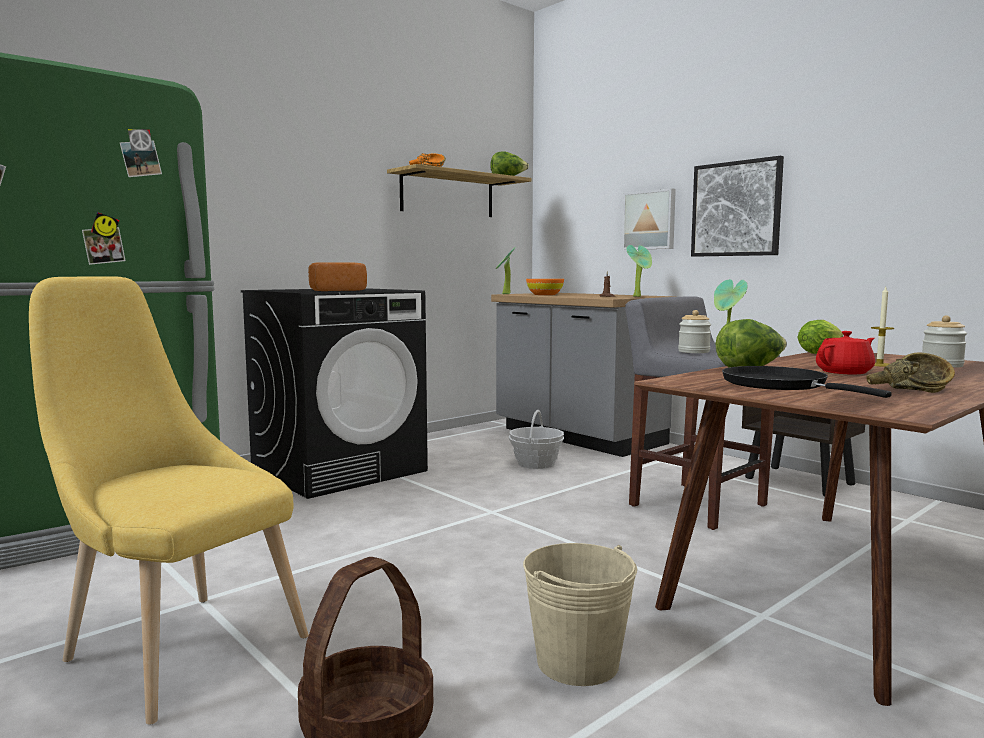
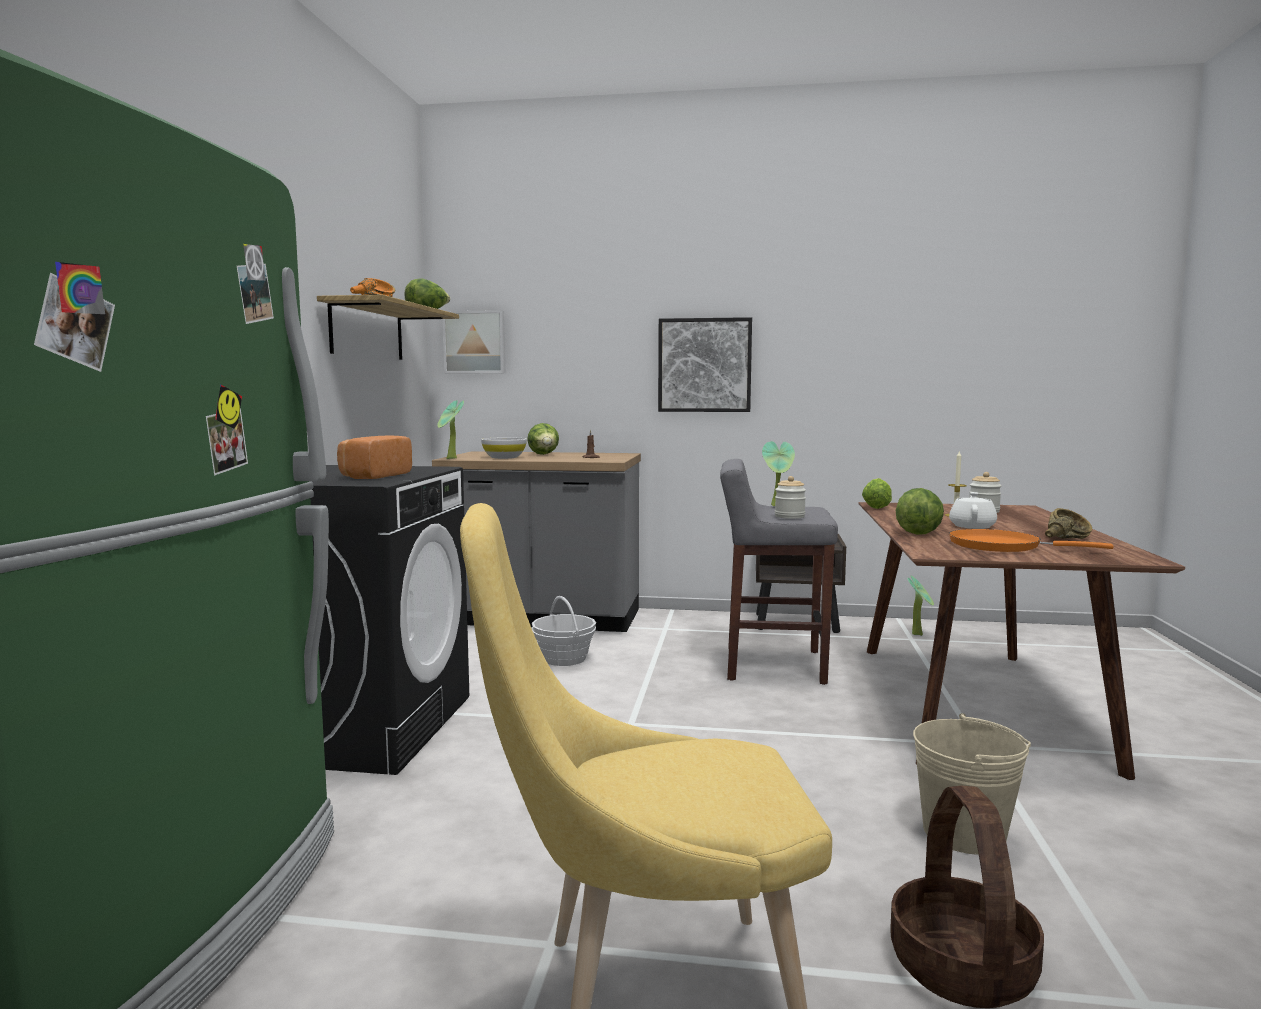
camera: 40 degrees left, 0 degrees up
orange bowl [526,279,564,295] -> white bowl [481,437,527,459]
picture [622,188,676,250] -> picture moved to [443,310,505,373]
potted plant [626,245,652,297] -> potted plant moved to [907,576,934,636]
black frying pan [722,366,892,398] -> orange frying pan [949,529,1114,552]
red teapot [816,331,875,374] -> white teapot [949,492,997,529]
none -> lettuce [527,423,559,455]

